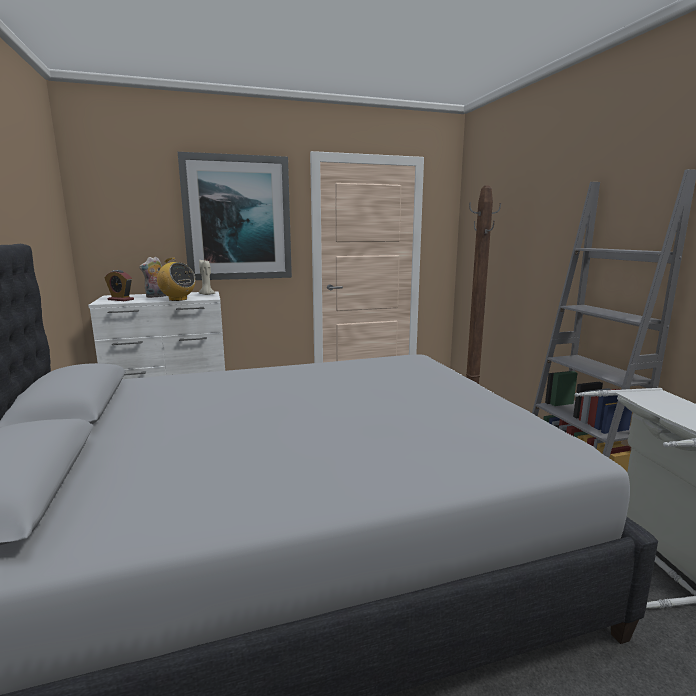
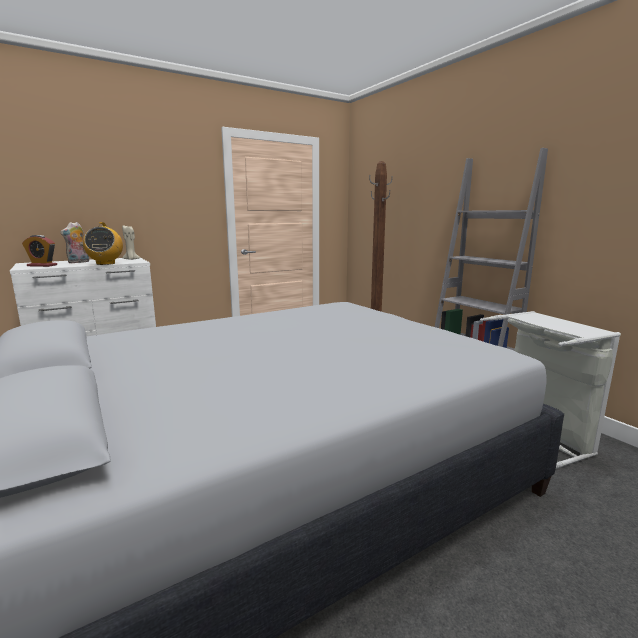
camera: 15 degrees left, 0 degrees up
radio [154,258,195,301] -> radio turned 60 degrees clockwise [83,222,123,265]
picture [178,152,292,280] -> none

